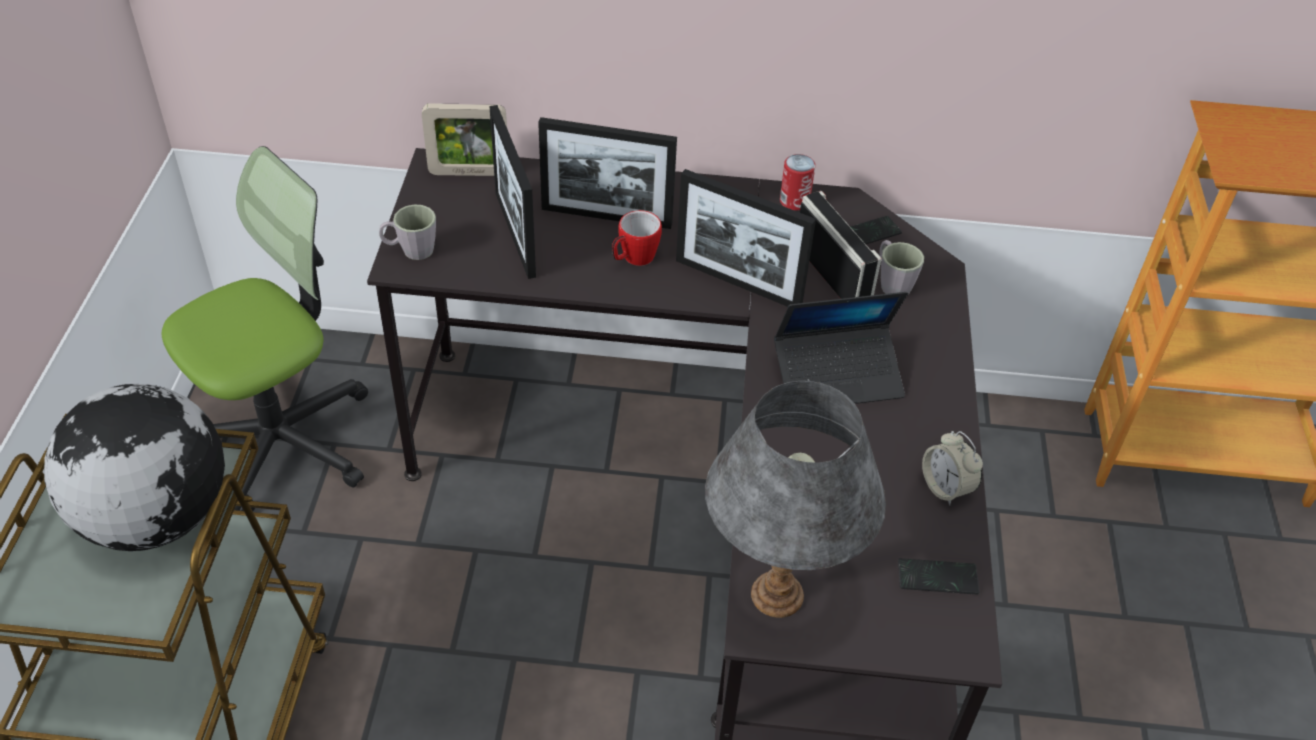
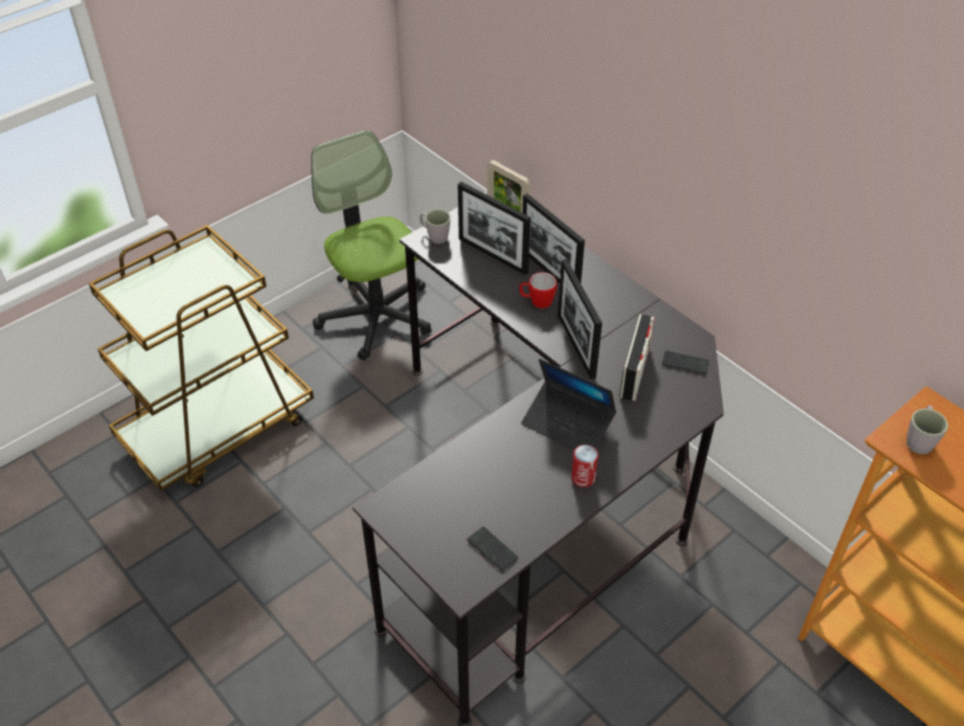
camera: 45 degrees right, 0 degrees up
globe [44,384,225,551] -> none
office chair [162,146,368,511] -> office chair turned 120 degrees counterclockwise [311,130,432,360]
picture frame [489,105,536,279] -> picture frame turned 75 degrees counterclockwise [458,182,531,275]
grey table lamp [705,381,886,618] -> none
can [780,154,816,210] -> can moved to [571,445,598,487]
grey mug [880,240,924,296] -> grey mug moved to [907,405,948,454]
alarm clock [922,431,983,506] -> none

